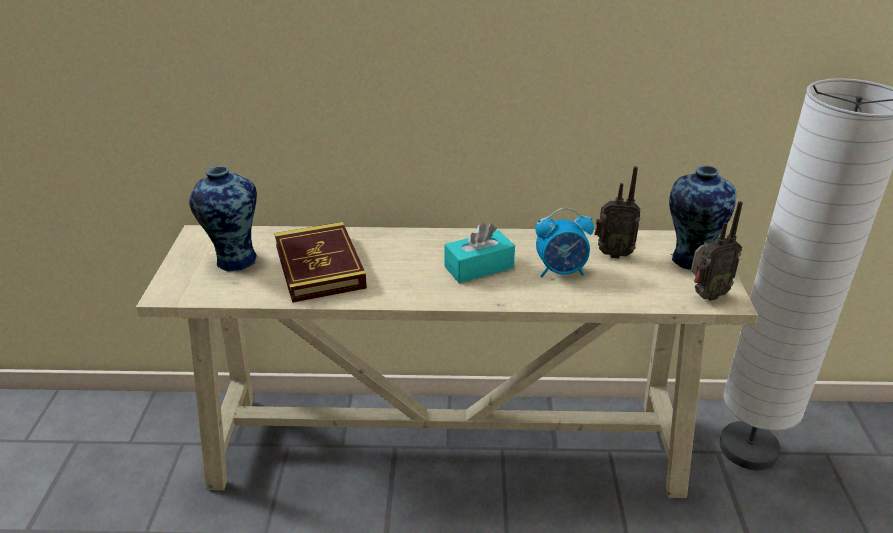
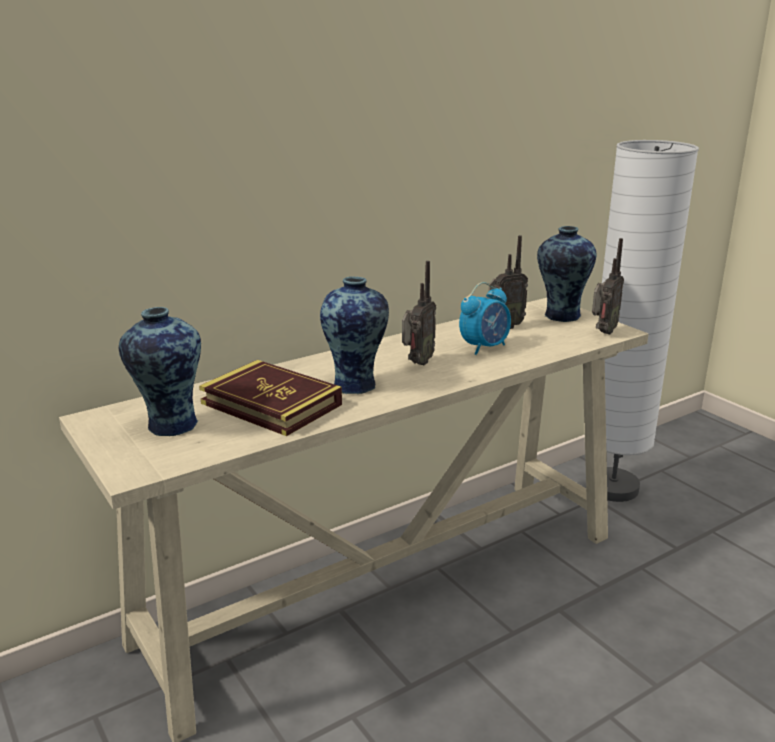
camera: 35 degrees left, 10 degrees down
turquoise tissue box [444,223,515,283] -> radio [402,261,436,365]
none -> vase [320,276,389,394]

